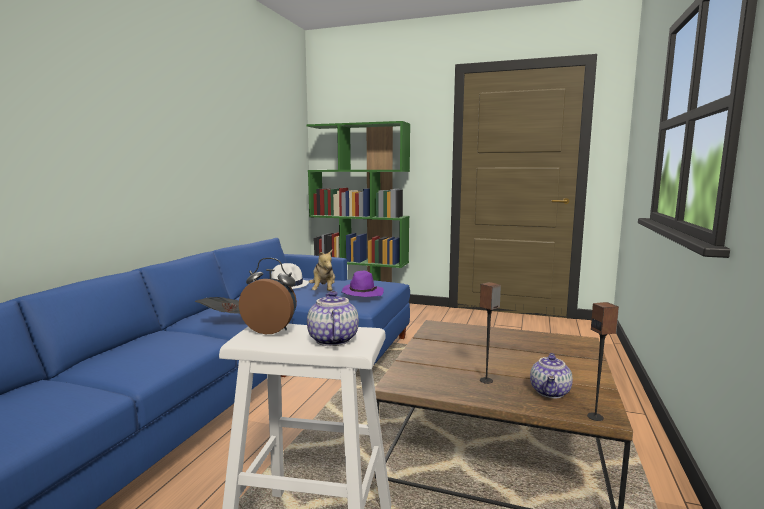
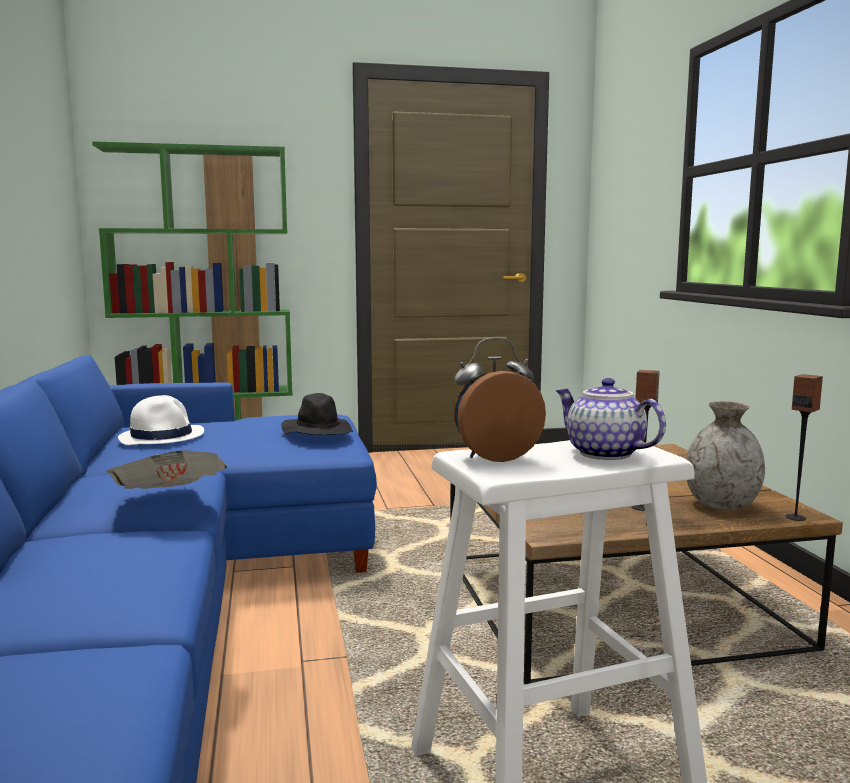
camera: 30 degrees left, 0 degrees up
plush toy [309,249,335,291] -> none
purple hat [342,271,384,297] -> black hat [281,393,353,435]
teapot [530,353,573,398] -> grey vase [686,401,765,510]

